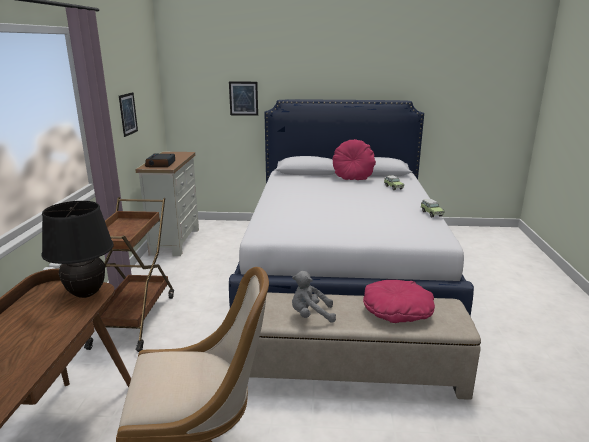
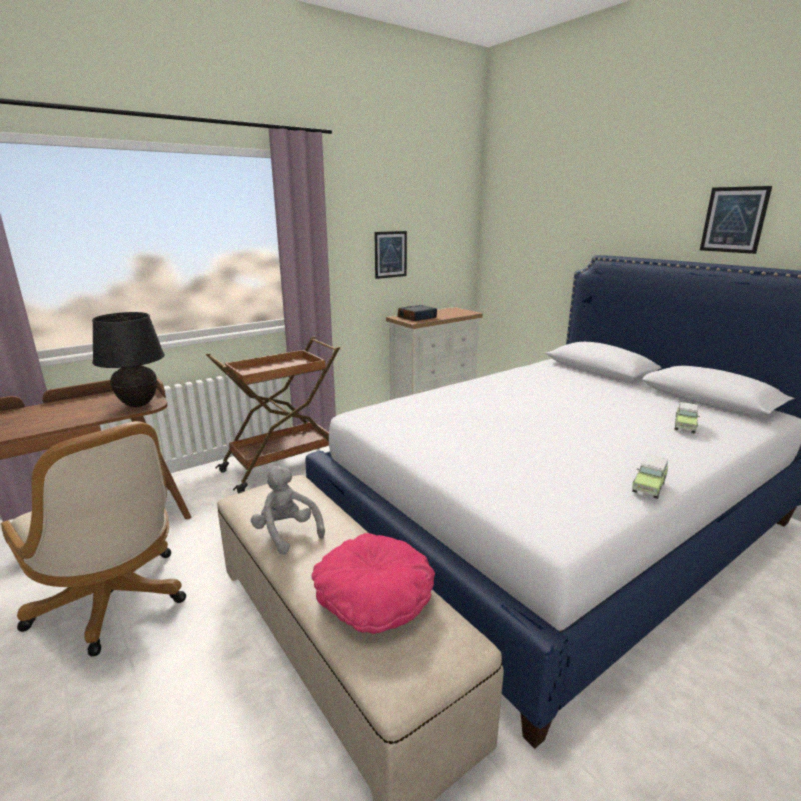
camera: 50 degrees right, 0 degrees up
picture [229,82,258,116] -> picture moved to [700,186,772,254]
pink pillow [333,139,376,180] -> none

